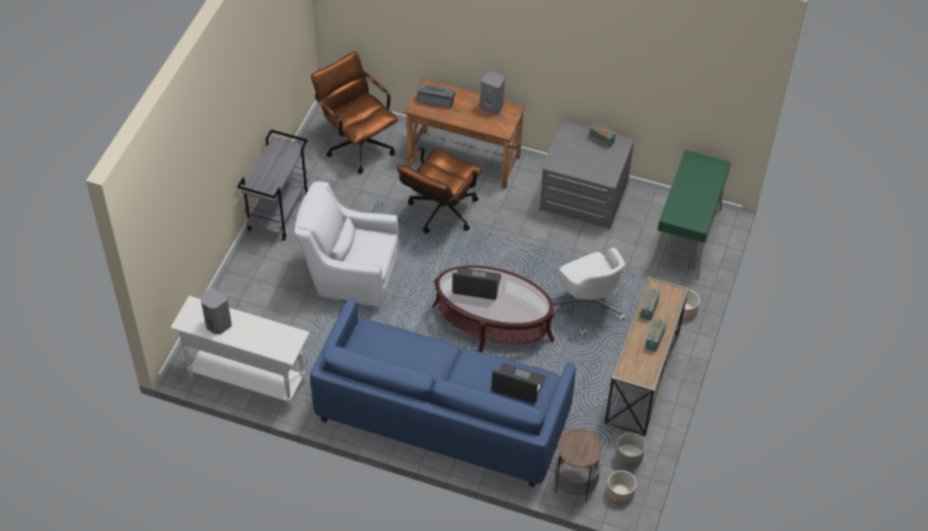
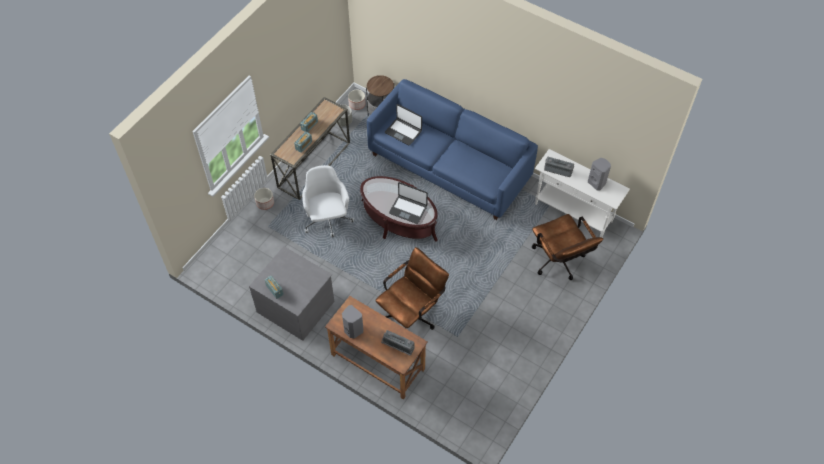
camera: 165 degrees left, 5 degrees up
grey cart [237,130,309,241] -> none
white armchair [294,182,399,307] -> none
brown office chair [311,51,398,174] -> brown office chair moved to [532,214,603,280]
green desk [650,150,731,280] -> none
none -> radio [544,156,574,177]

